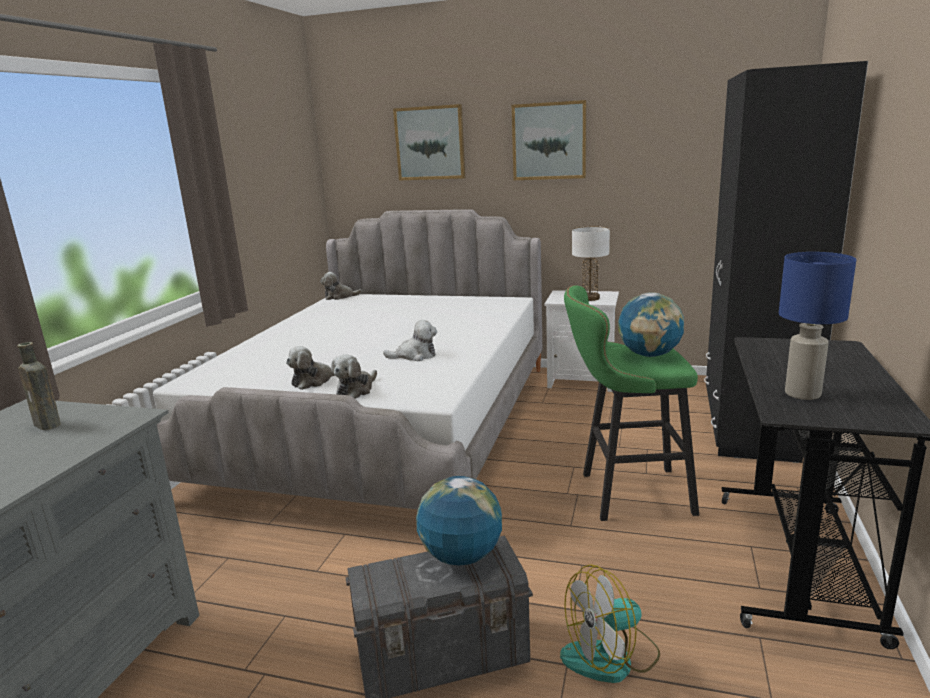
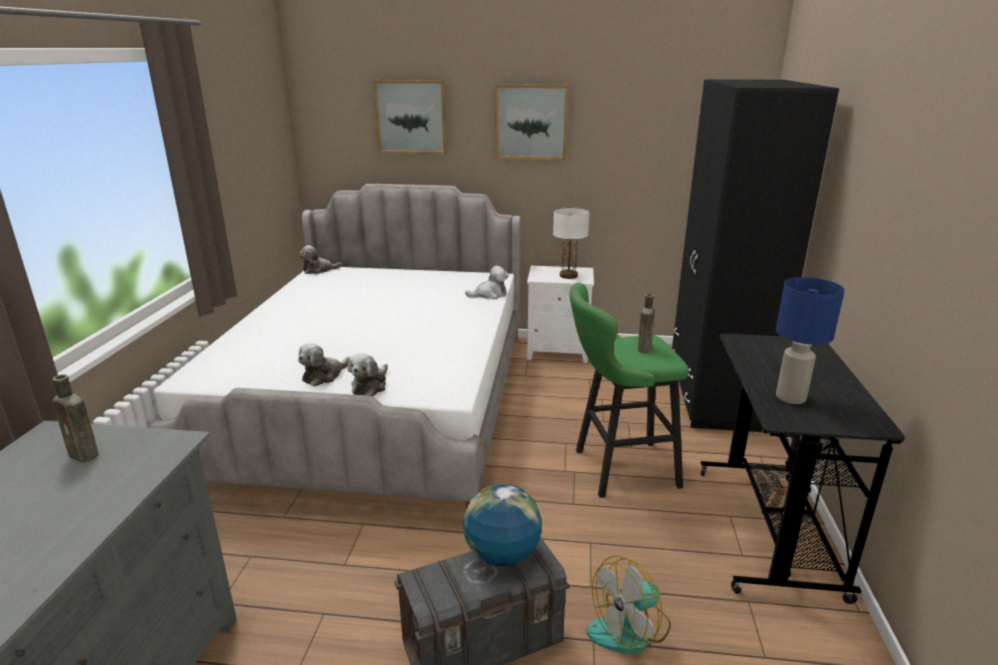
camera: 10 degrees left, 5 degrees up
plush toy [383,320,437,361] -> plush toy moved to [465,266,509,299]
globe [618,292,684,357] -> brown bottle [638,294,655,353]

